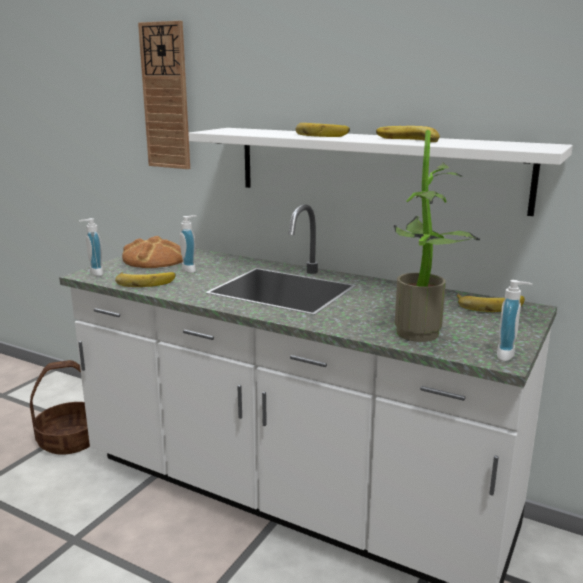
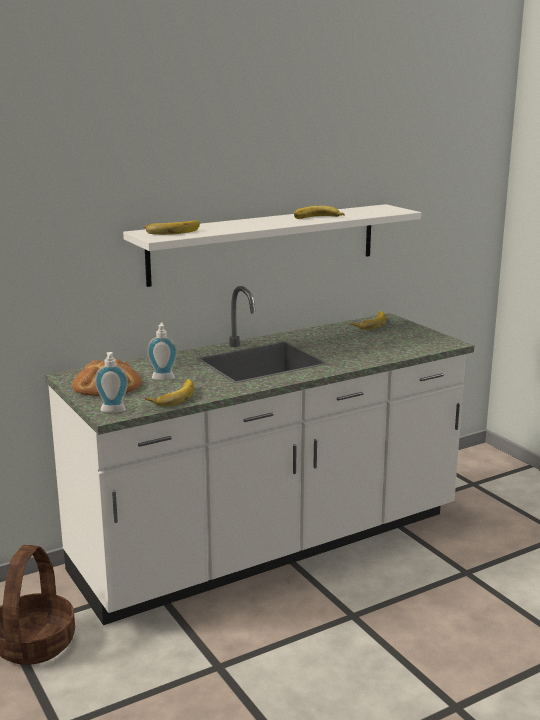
camera: 60 degrees left, 0 degrees up
wall clock [138,21,190,169] -> none
banana [295,123,350,137] -> banana moved to [145,221,200,235]
potted plant [394,130,480,342] -> none
soap dispenser [497,280,532,361] -> none

